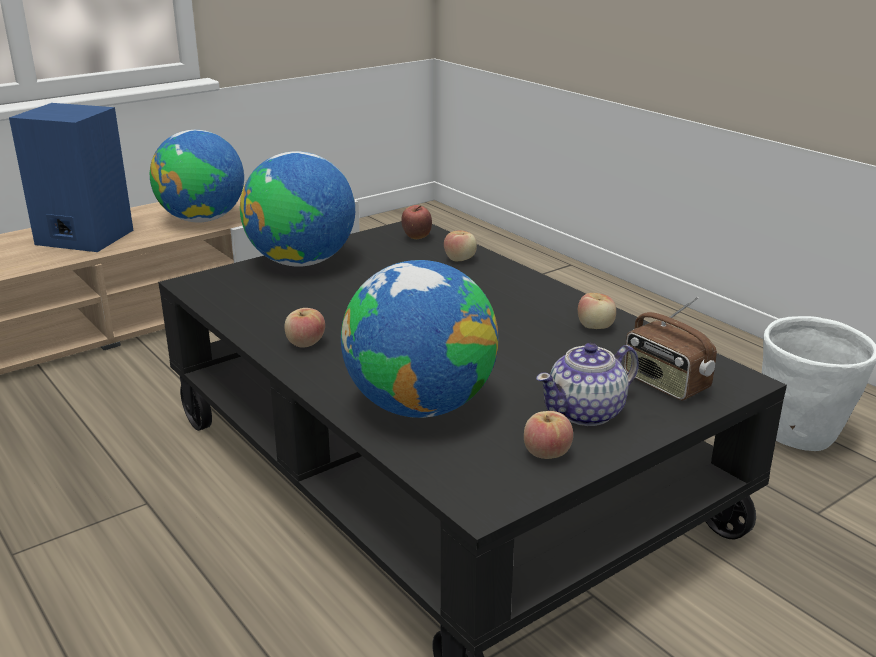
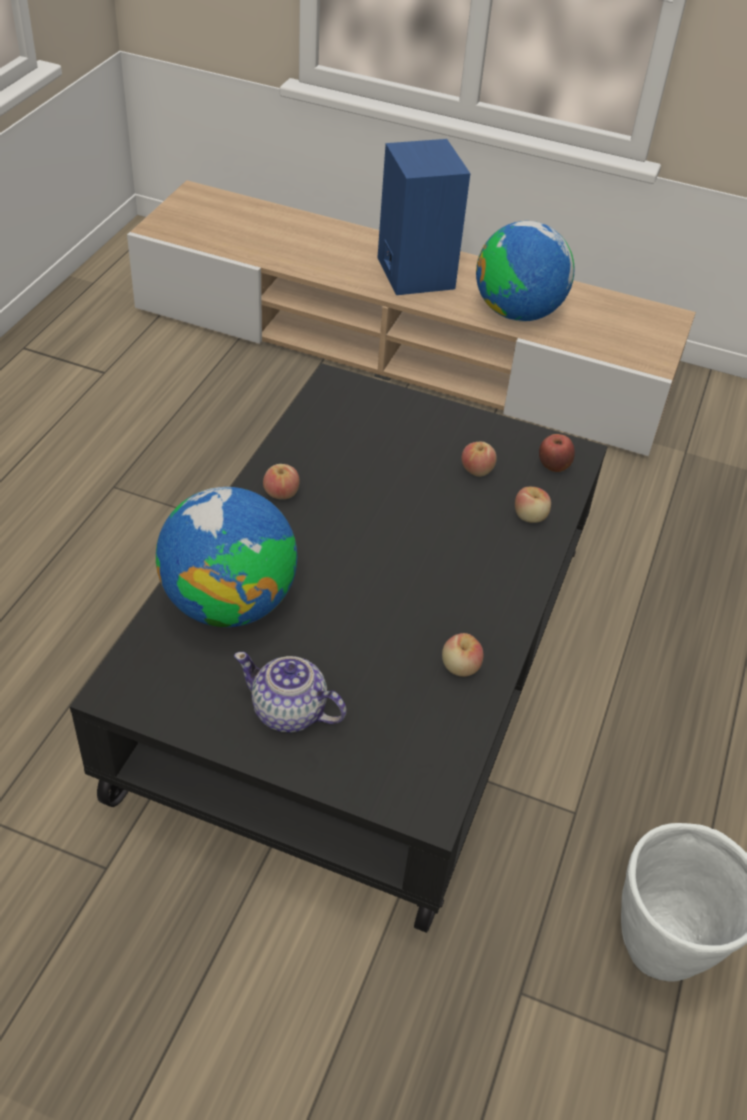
camera: 55 degrees right, 20 degrees up
globe [240,151,355,267] -> none
apple [524,411,573,459] -> apple moved to [461,442,497,477]
radio [624,297,717,400] -> none

